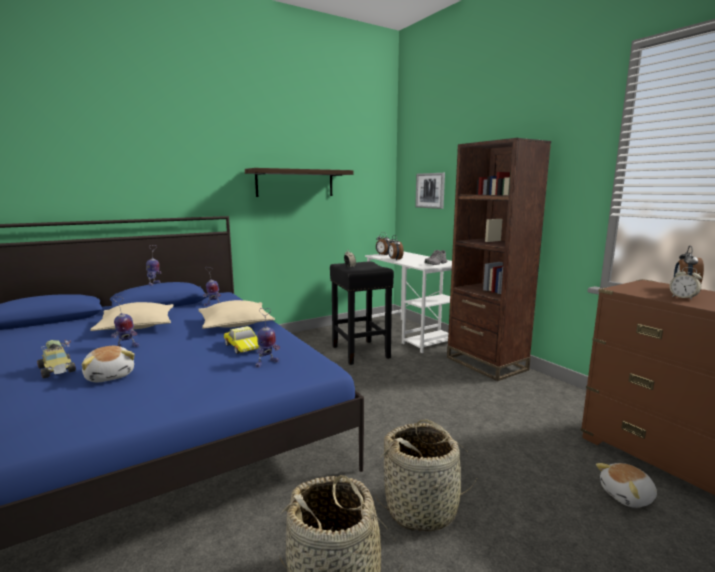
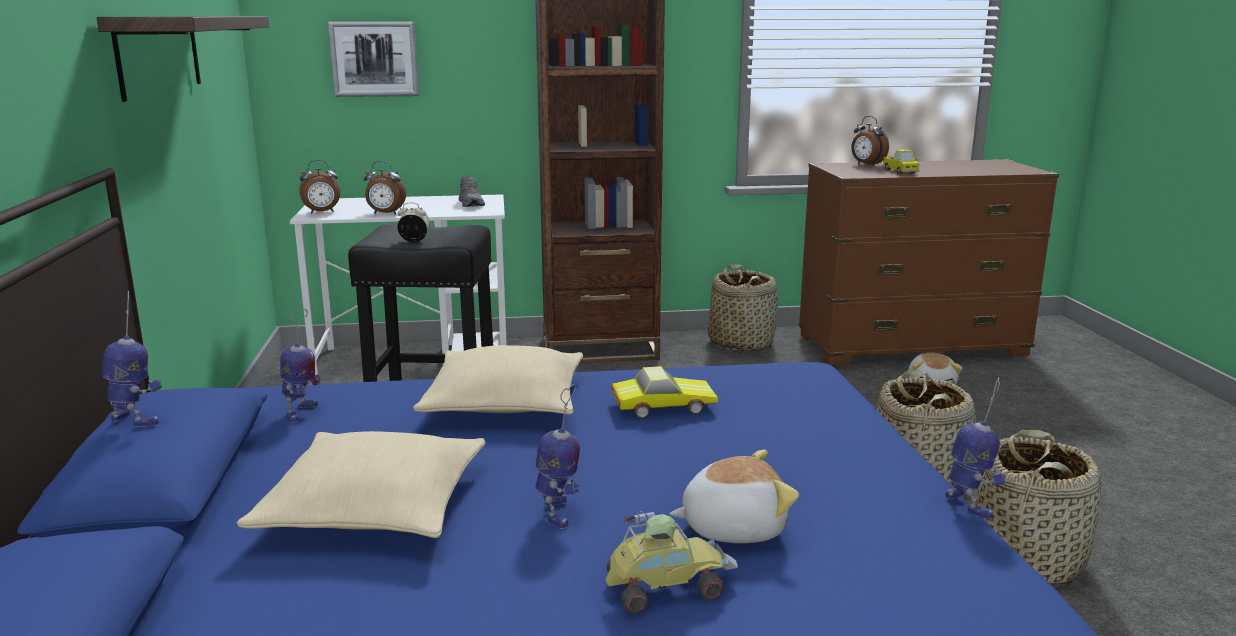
camera: 65 degrees left, 5 degrees up
toy robot [255,308,280,367] -> toy robot moved to [945,377,1005,519]
alarm clock [669,267,702,300] -> toy truck [883,150,920,174]
none -> basket [708,264,778,352]

